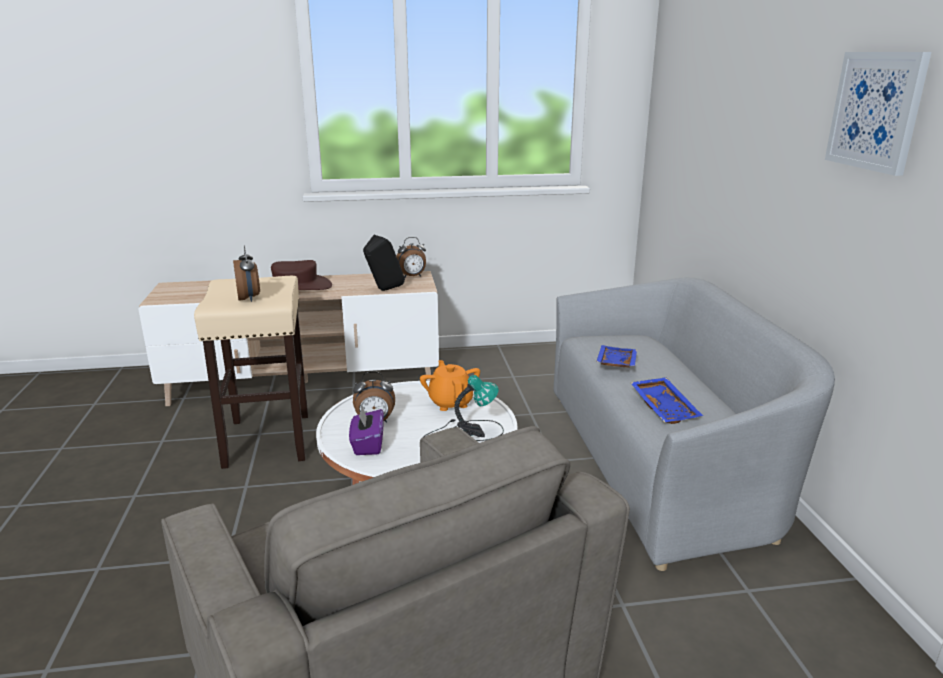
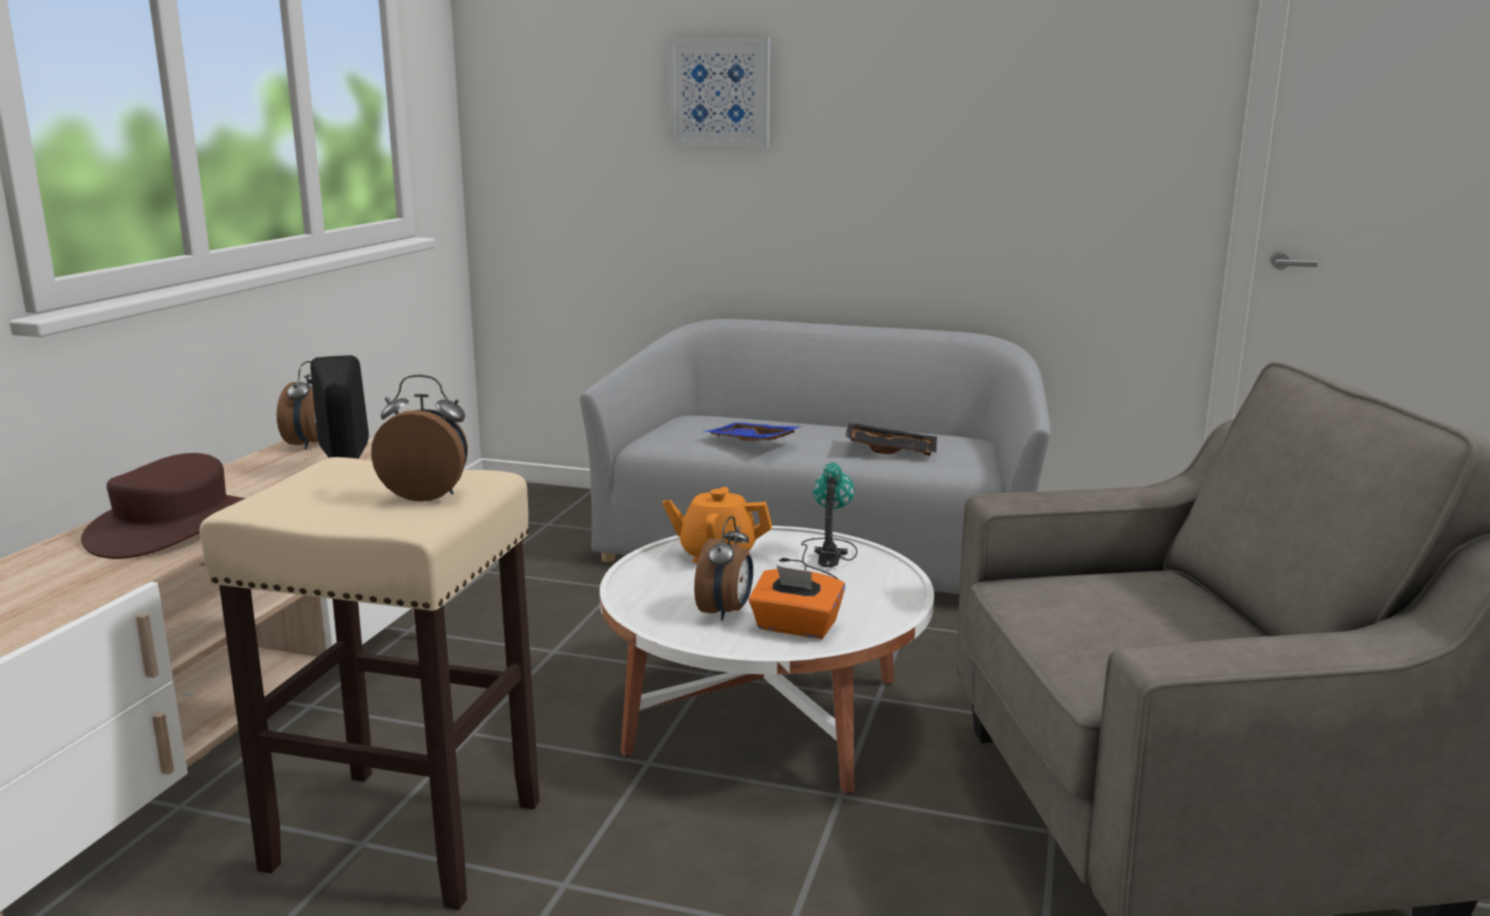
camera: 65 degrees left, 5 degrees down
purple tissue box [349,407,384,455] -> orange tissue box [749,565,845,639]
blue tray [631,377,703,424] -> black tray [845,422,937,456]
picture [825,52,931,176] -> picture moved to [668,37,770,147]

